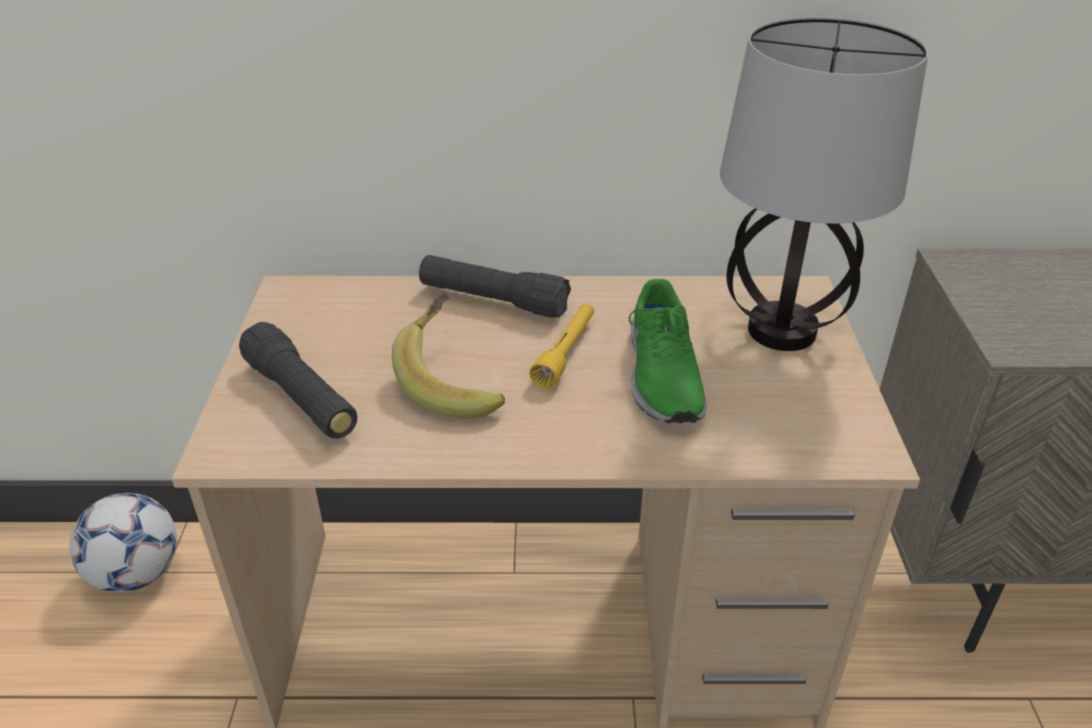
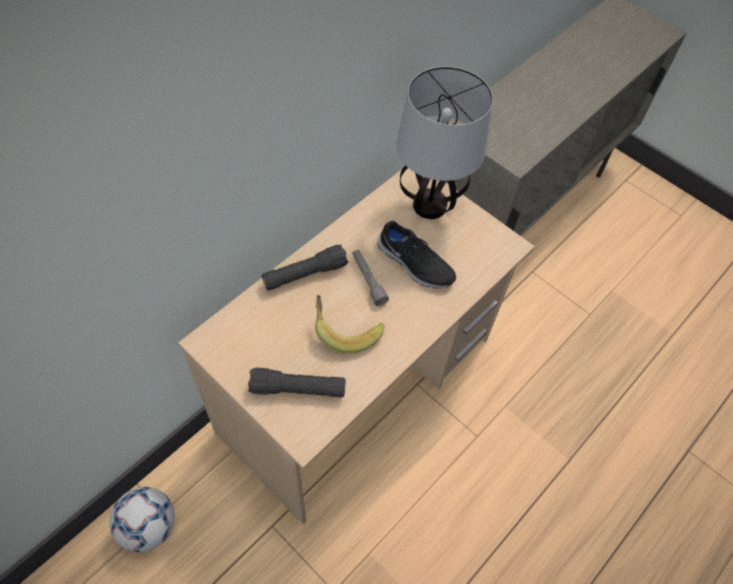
camera: 50 degrees left, 20 degrees up
yellow flashlight [529,304,594,389] -> grey flashlight [352,250,389,306]
green shoe [629,279,707,423] -> black shoe [377,221,456,288]

